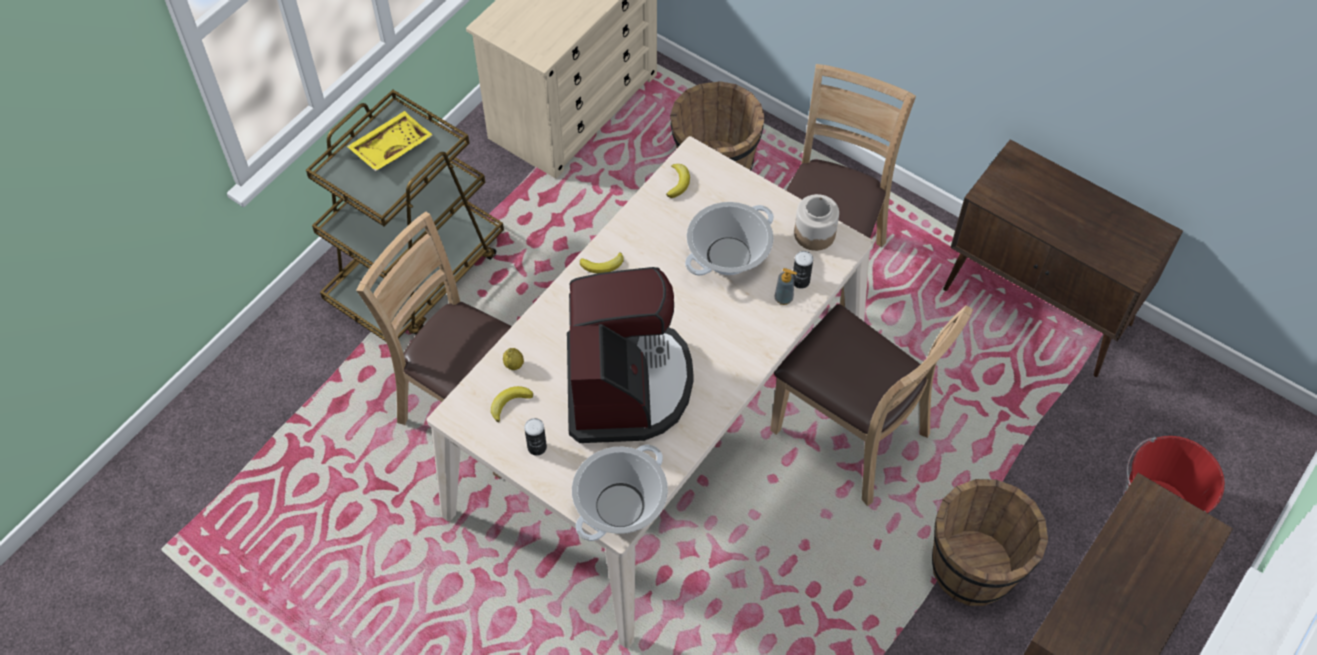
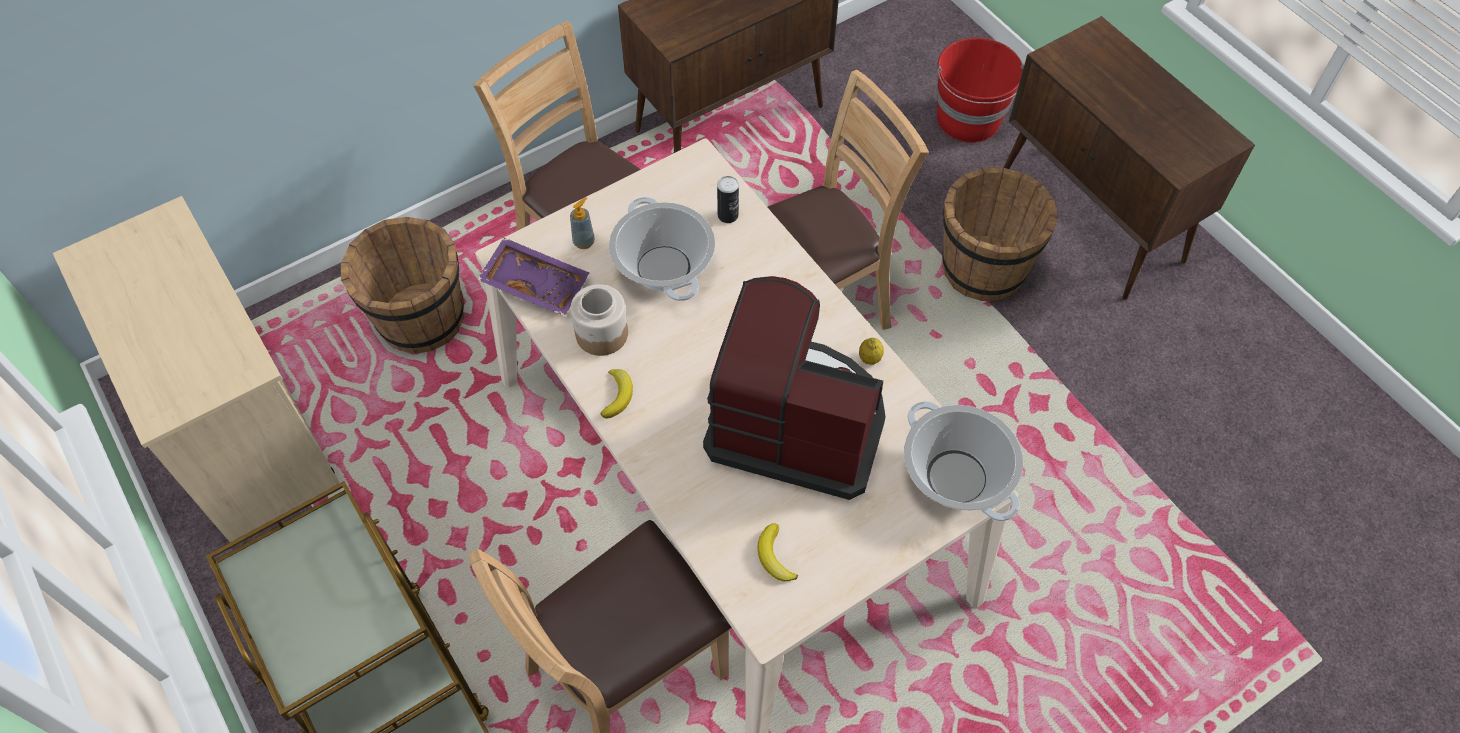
camera: 70 degrees left, 0 degrees up
yellow tray [347,111,433,171] -> none
lemon [503,348,524,370] -> lemon moved to [859,338,884,365]
can [524,418,547,456] -> none
banana [666,164,690,198] -> purple tray [477,238,589,316]
soap dispenser [774,268,797,305] -> soap dispenser moved to [570,197,595,249]
jar [794,194,839,251] -> jar moved to [571,284,628,356]

